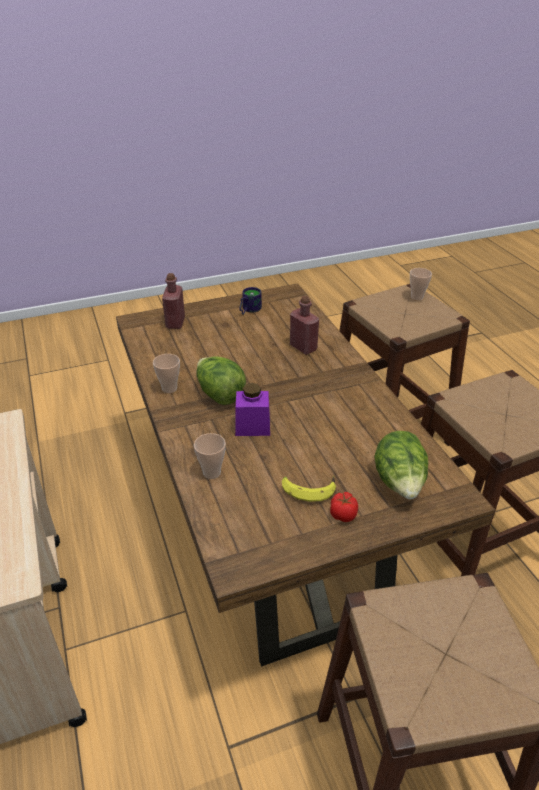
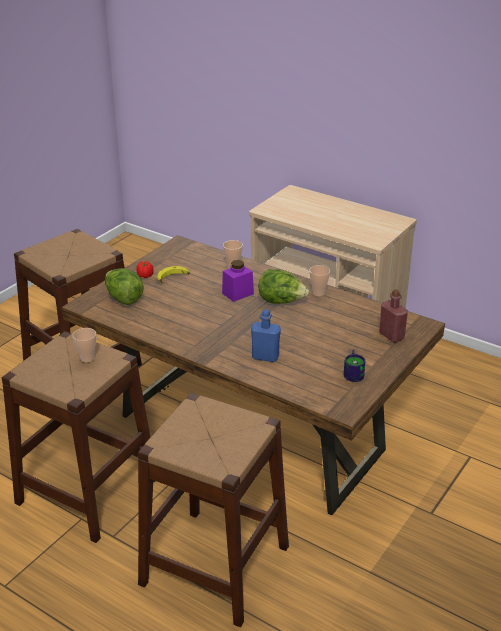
camera: 145 degrees right, 5 degrees down
red bottle [290,296,319,355] -> blue bottle [251,309,281,362]
cup [410,268,432,300] -> cup moved to [73,328,96,362]

